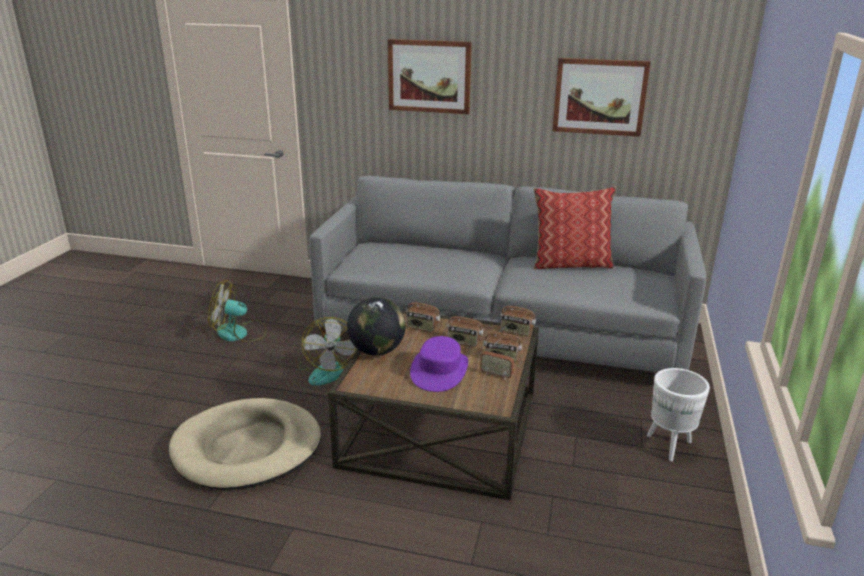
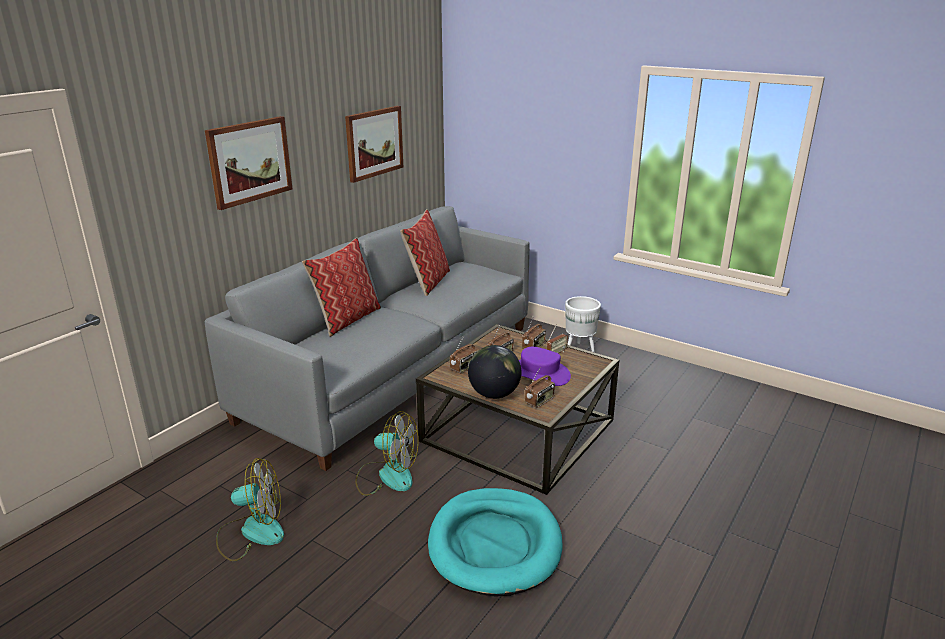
camera: 70 degrees left, 0 degrees up
beige dog bed [169,398,321,490] -> turquoise dog bed [428,488,563,596]
fan [208,280,267,342] -> fan turned 120 degrees counterclockwise [216,458,284,561]
radio [500,298,536,335] -> radio moved to [525,368,555,408]
none -> pillow [302,237,381,337]

